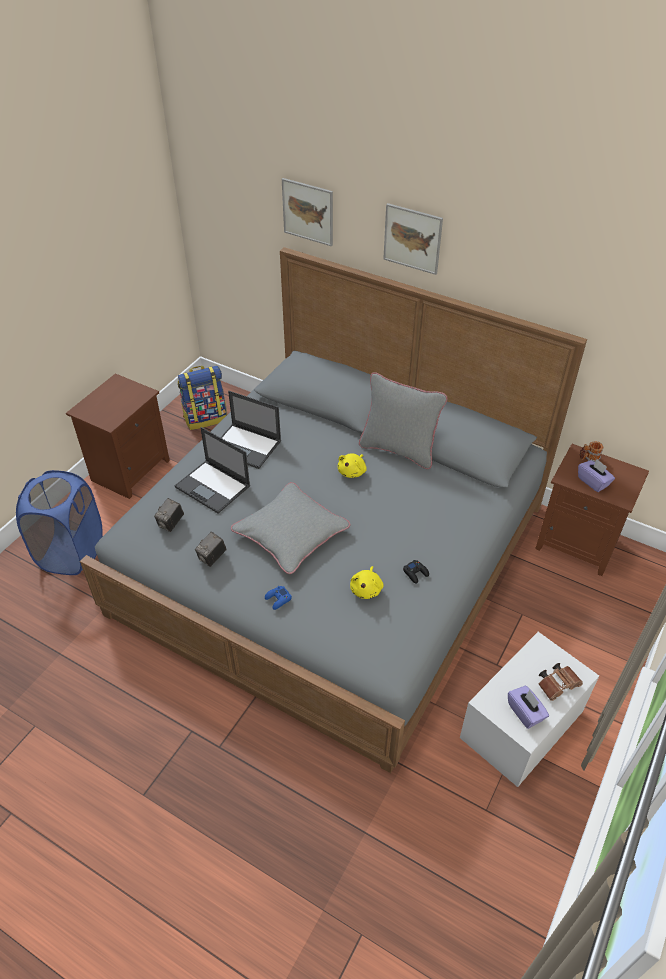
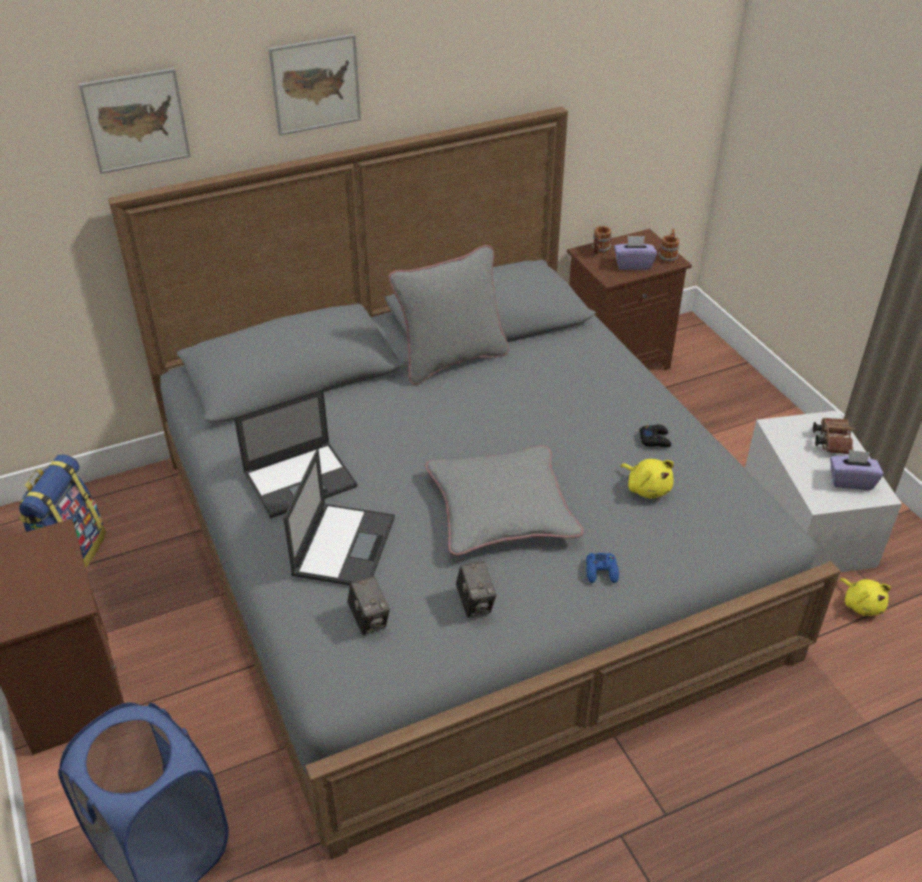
camera: 55 degrees left, 5 degrees down
laptop [174,427,251,514] -> laptop turned 60 degrees counterclockwise [283,449,395,585]
yellow plush toy [338,453,367,478] -> yellow plush toy moved to [840,578,891,616]
none -> mug [659,229,679,263]

